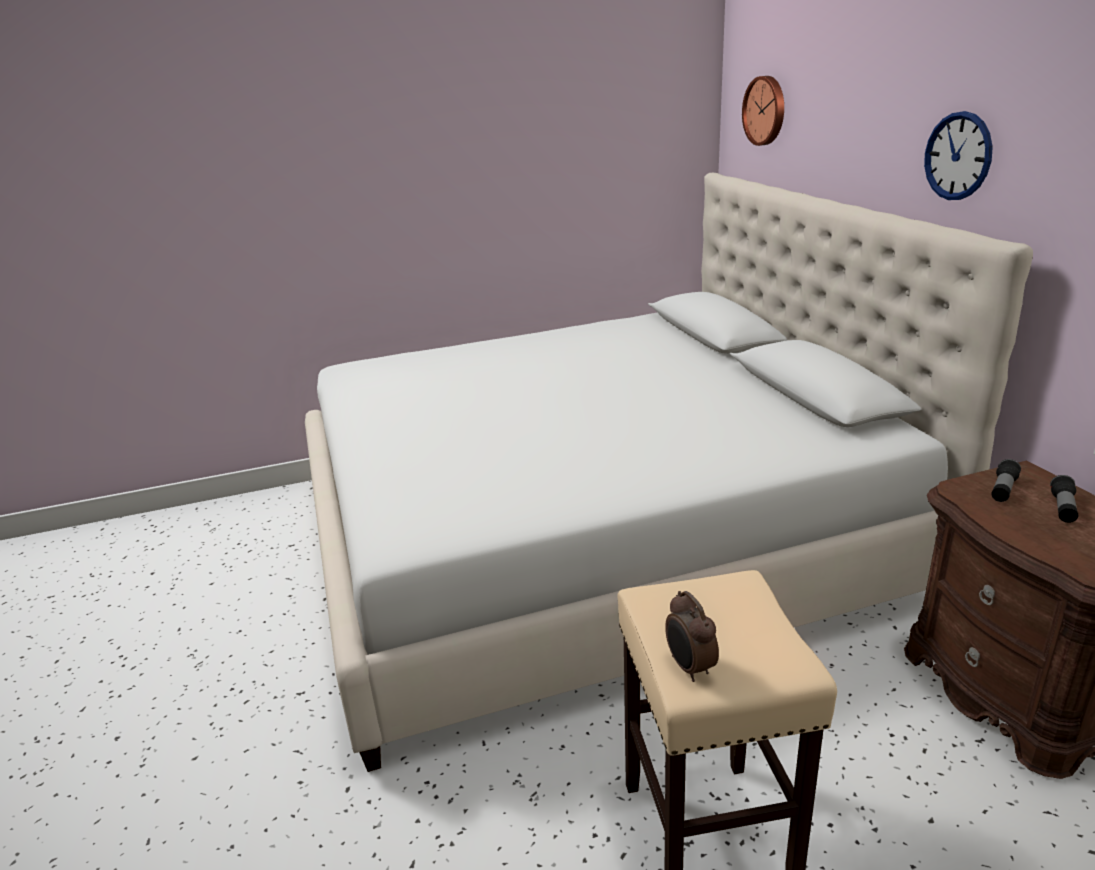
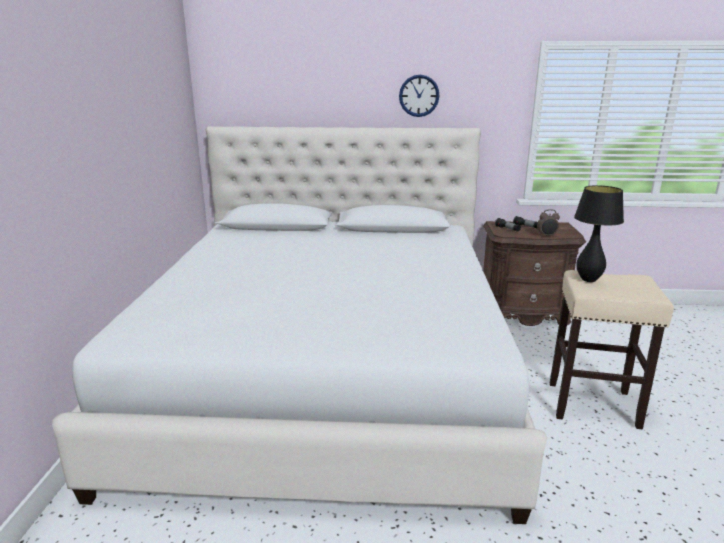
camera: 70 degrees left, 5 degrees down
alarm clock [665,591,719,682] -> alarm clock moved to [537,209,560,237]
wall clock [742,76,784,146] -> none
none -> black table lamp [574,185,624,282]

